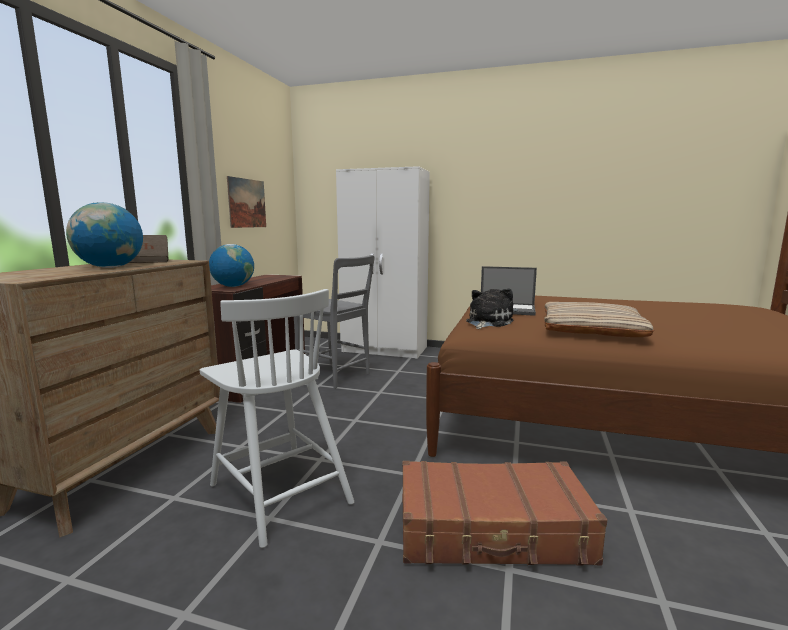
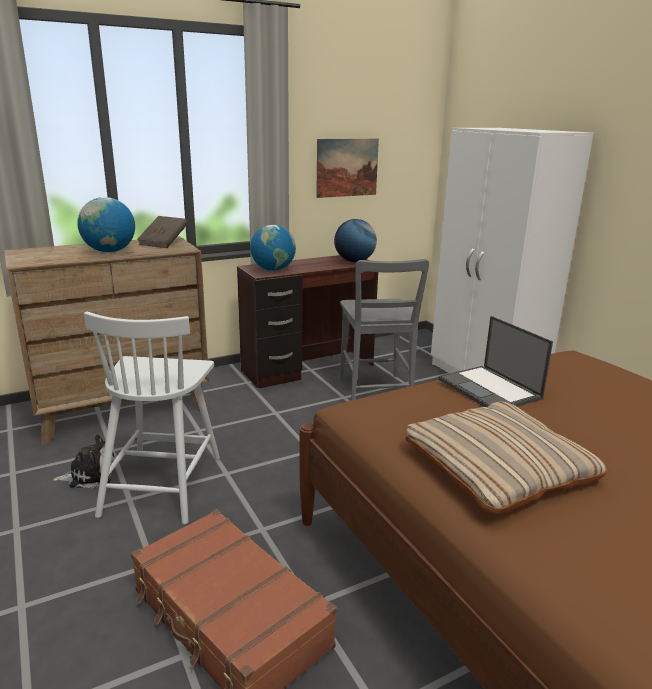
camera: 45 degrees right, 10 degrees up
plush toy [466,288,513,329] -> plush toy moved to [52,435,115,489]
none -> globe [334,219,377,262]

